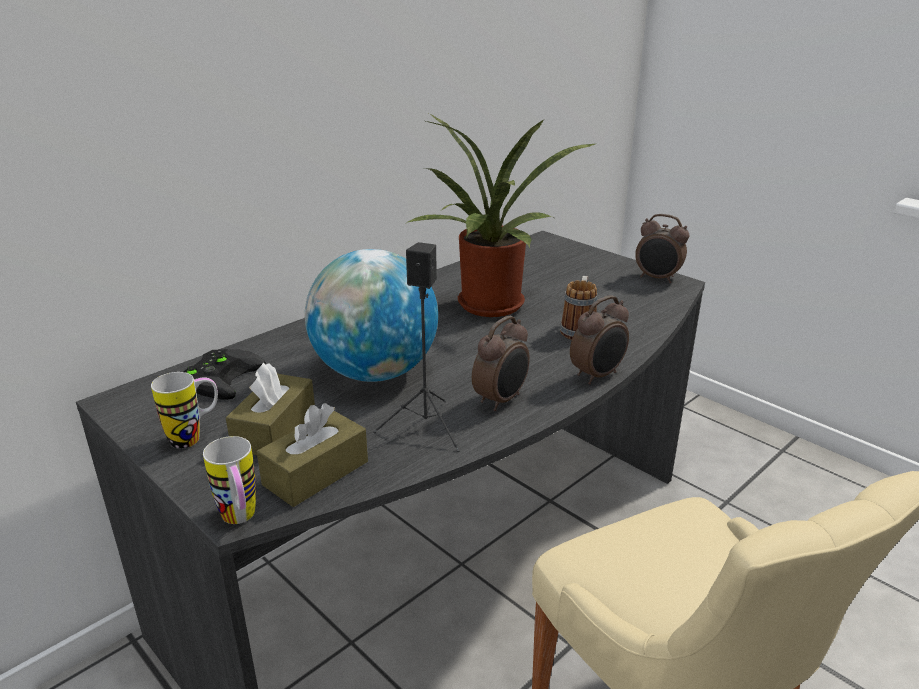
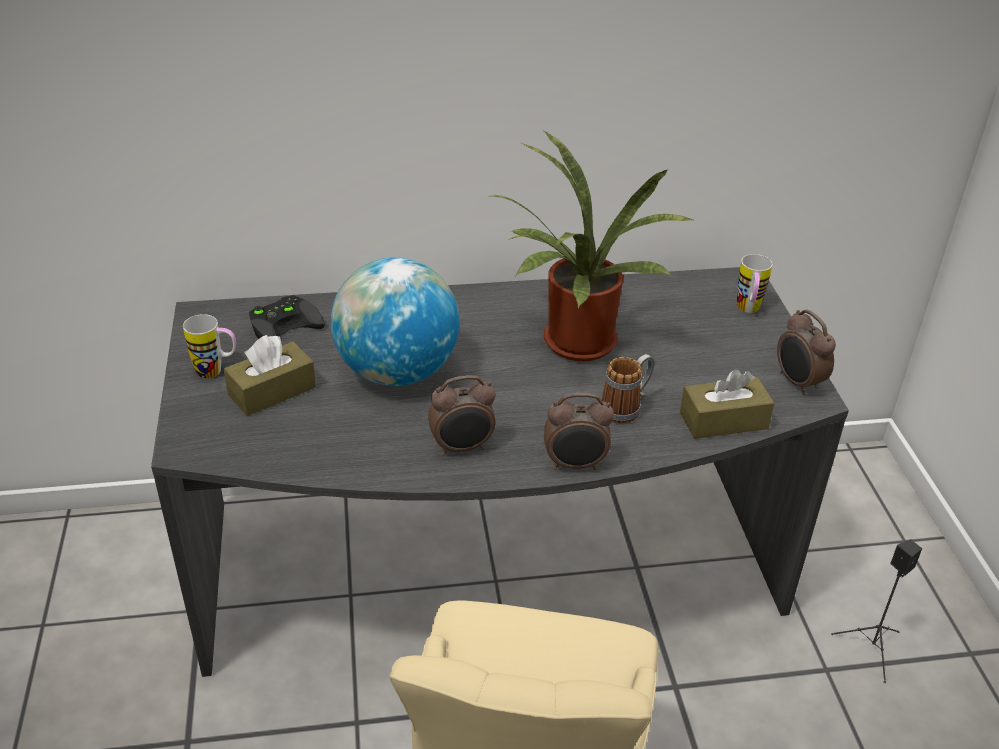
camera: 35 degrees right, 10 degrees up
mug [203,436,256,524] -> mug moved to [737,254,773,313]
brown tissue box [257,403,368,507] -> brown tissue box moved to [680,369,774,439]
black speaker [373,242,460,452] -> black speaker moved to [831,539,922,683]

